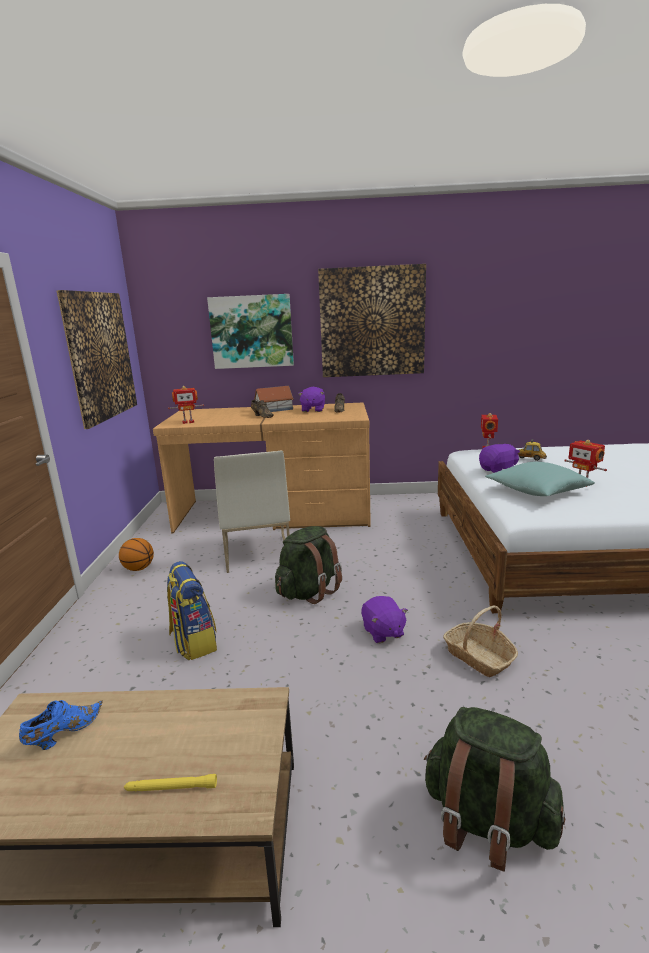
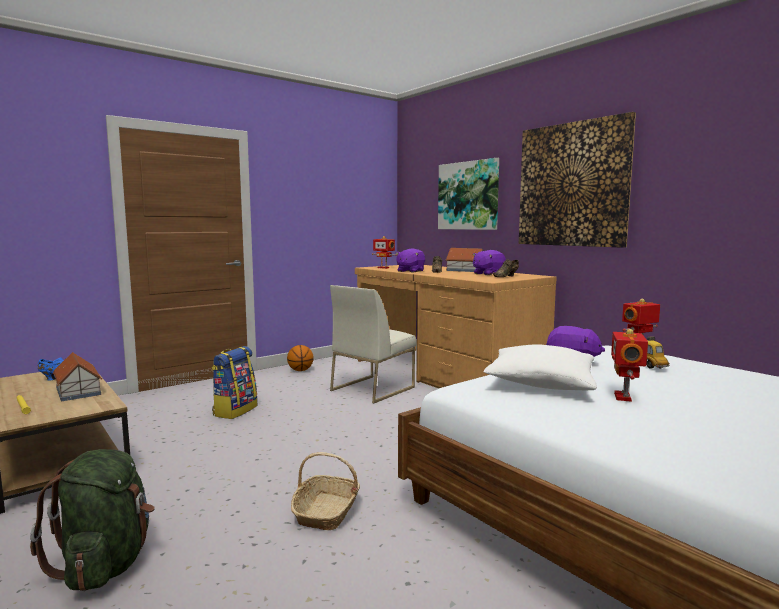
camera: 50 degrees right, 10 degrees down
picture [56,290,137,429] -> none
green backpack [275,526,342,604] -> none
purple plush toy [361,596,408,643] -> purple plush toy moved to [396,248,425,272]
turquoise pillow [485,462,595,496] -> white pillow [483,344,597,390]
none -> toy house [53,352,102,401]

